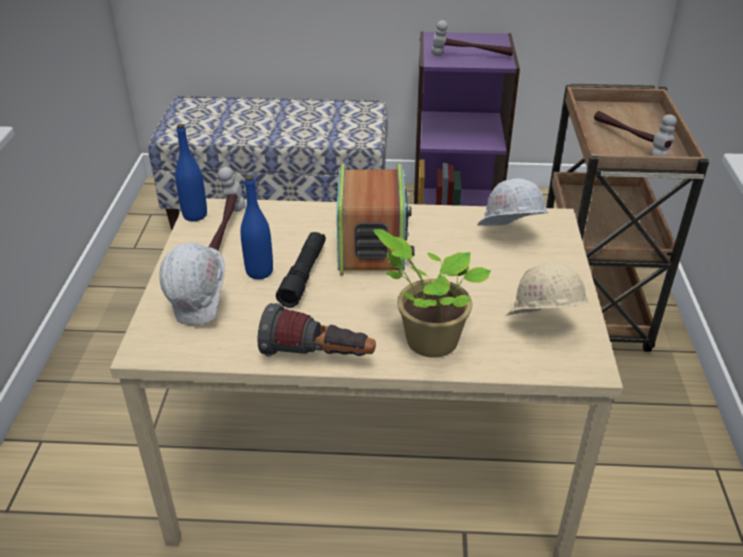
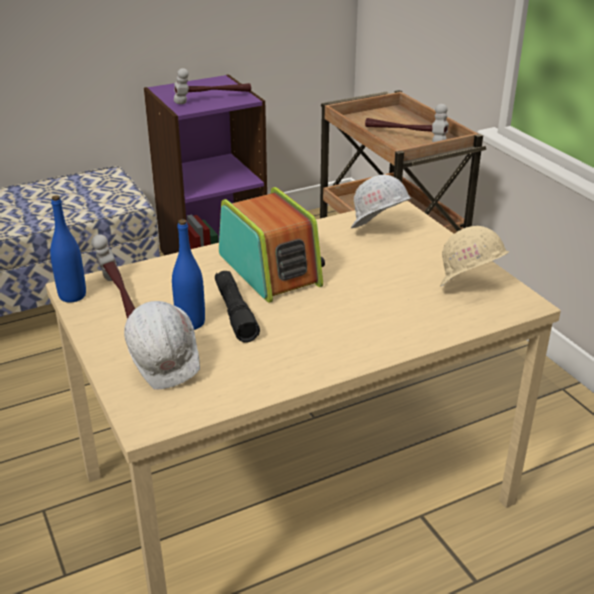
camera: 30 degrees left, 5 degrees down
flashlight [257,303,376,357] -> none
potted plant [373,229,491,358] -> none

